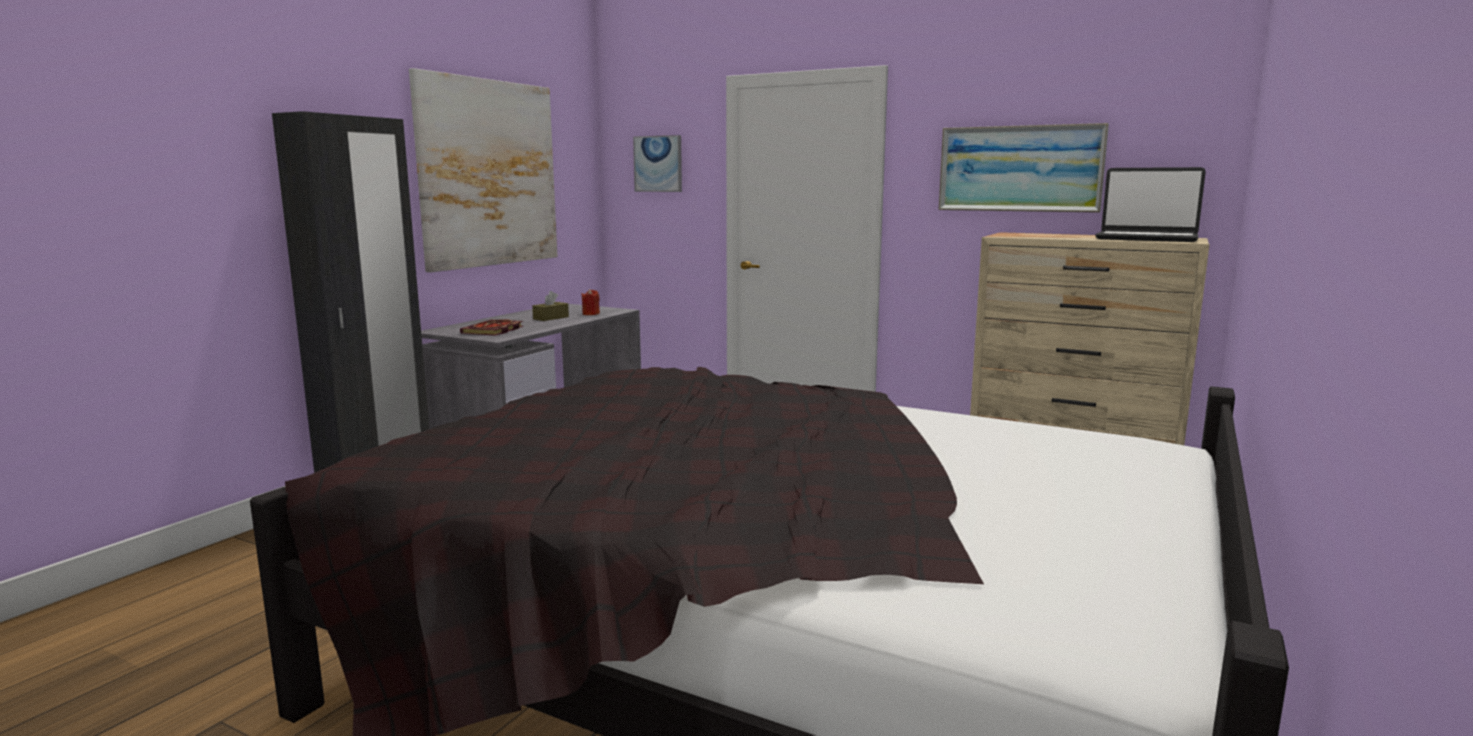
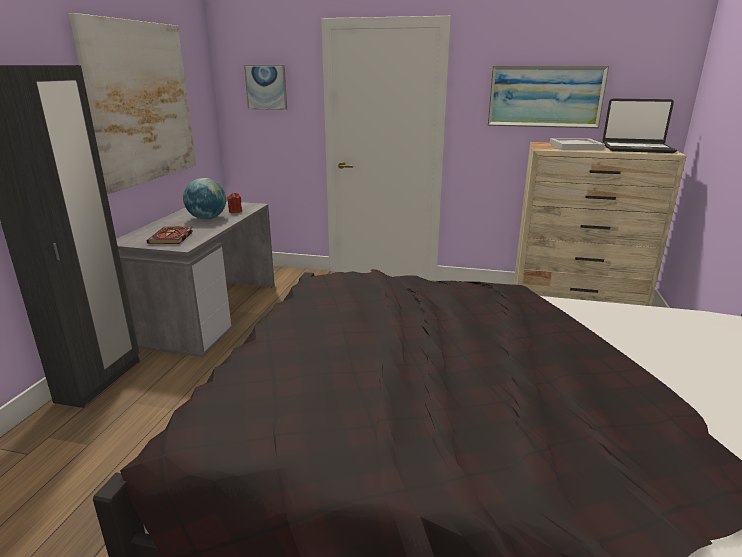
camera: 15 degrees left, 10 degrees up
brown tissue box [532,291,569,321] -> globe [183,178,226,220]
none -> white tray [550,138,605,150]

